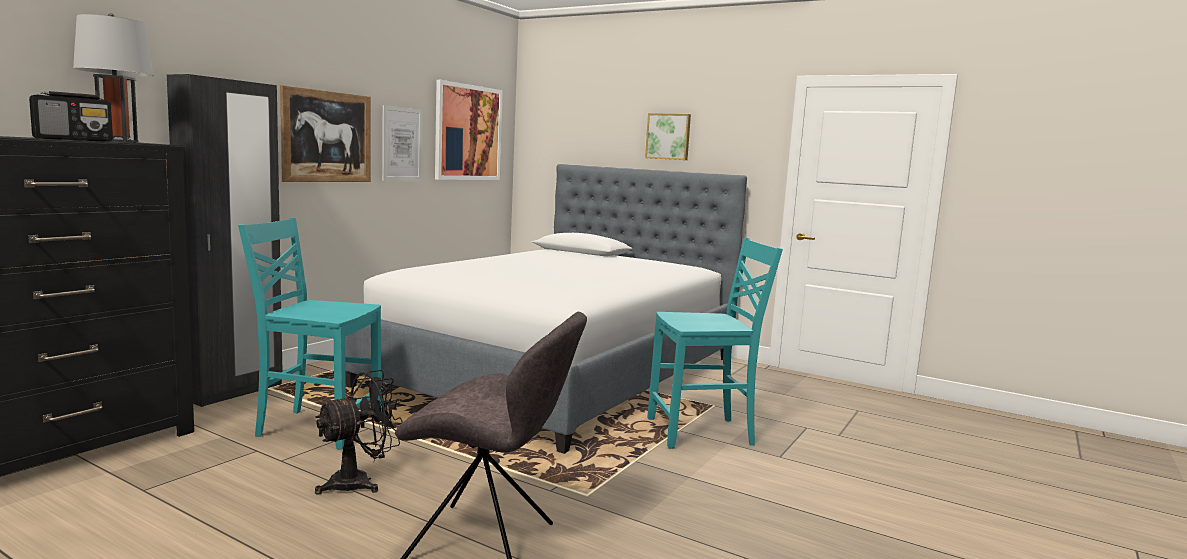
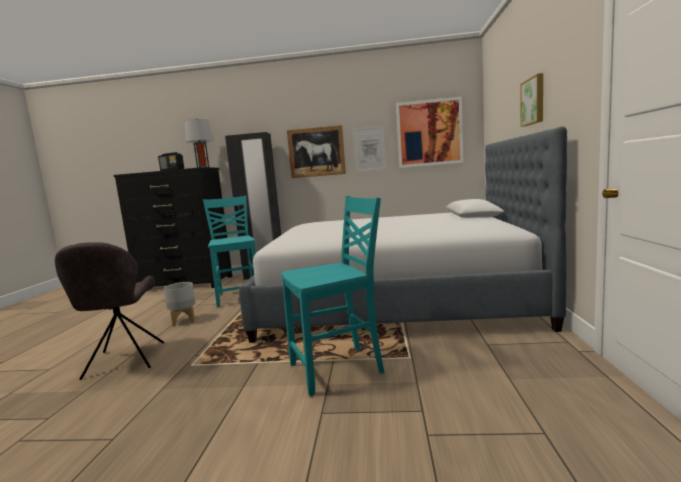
camera: 65 degrees right, 0 degrees up
black fan [315,370,403,495] -> grey planter [163,282,196,326]
turquoise chair [648,238,783,449] -> turquoise chair turned 75 degrees counterclockwise [281,196,384,396]

